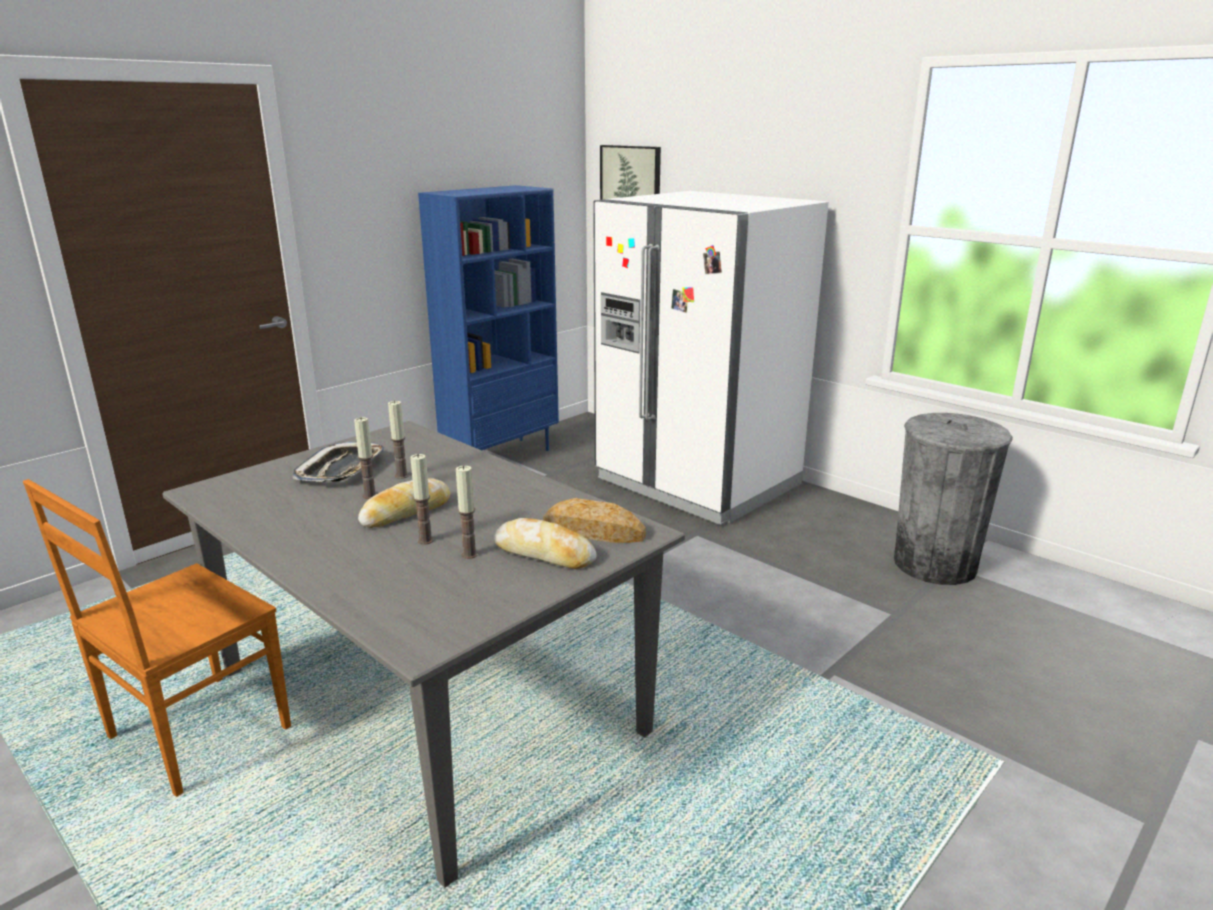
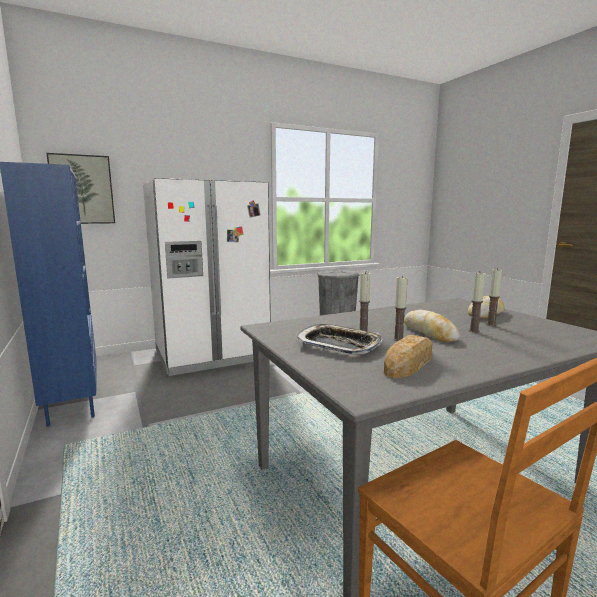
camera: 70 degrees left, 10 degrees down
bread [543,498,646,543] -> bread moved to [384,335,433,378]

